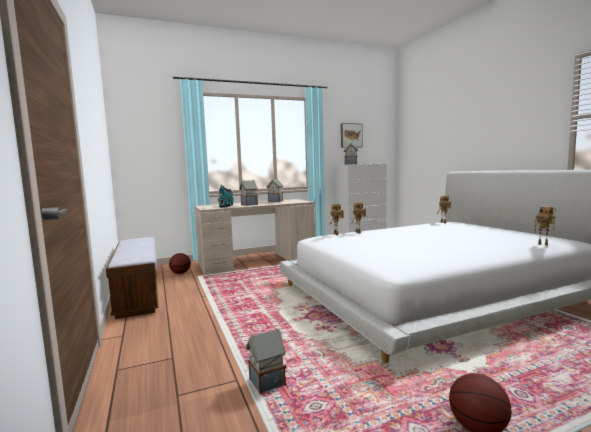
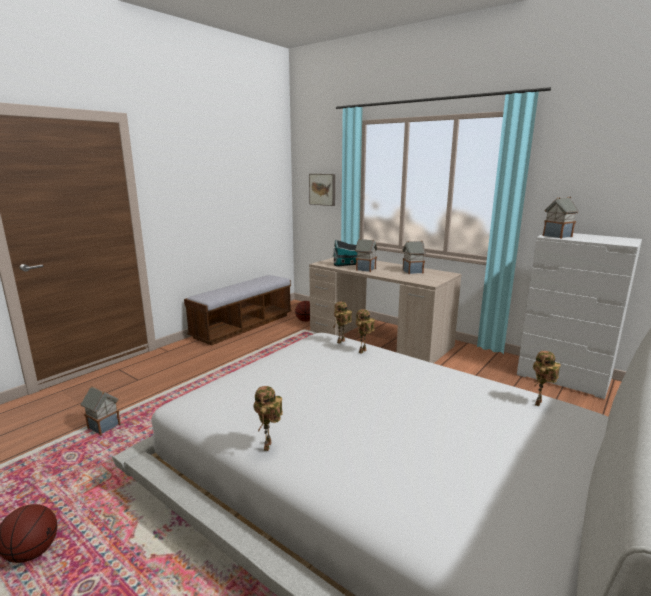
camera: 60 degrees right, 10 degrees up
picture [341,123,363,148] -> picture moved to [309,174,335,206]
toy robot [535,206,556,246] -> toy robot moved to [254,386,283,451]

